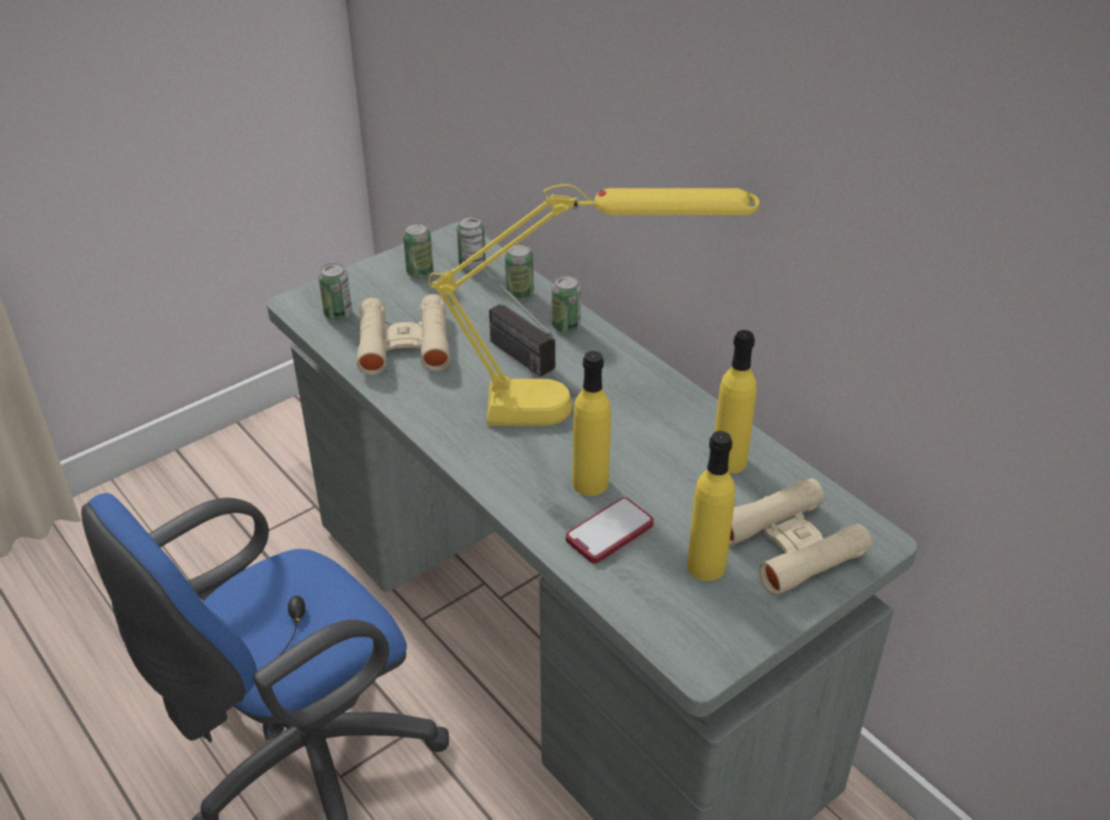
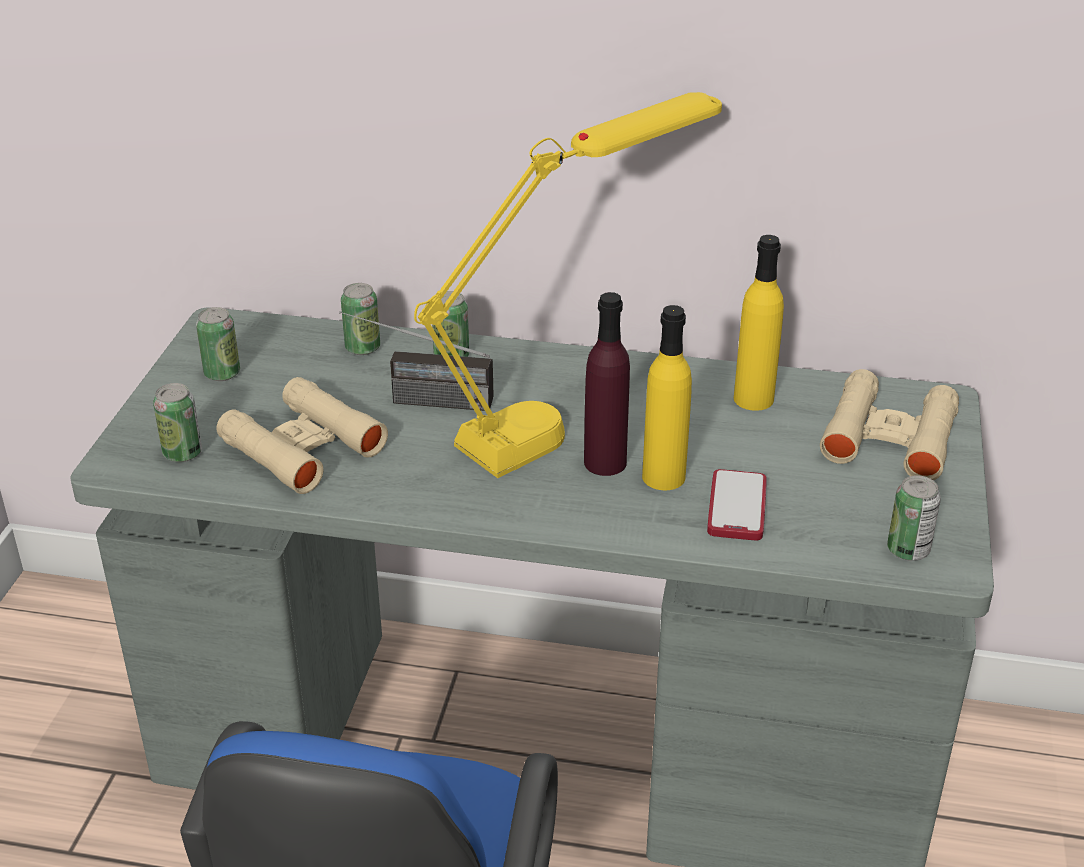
camera: 40 degrees left, 5 degrees down
can [457,216,486,271] -> can moved to [887,475,941,561]
yellow bottle [687,431,735,581] -> none
none -> purple bottle [584,292,630,476]

